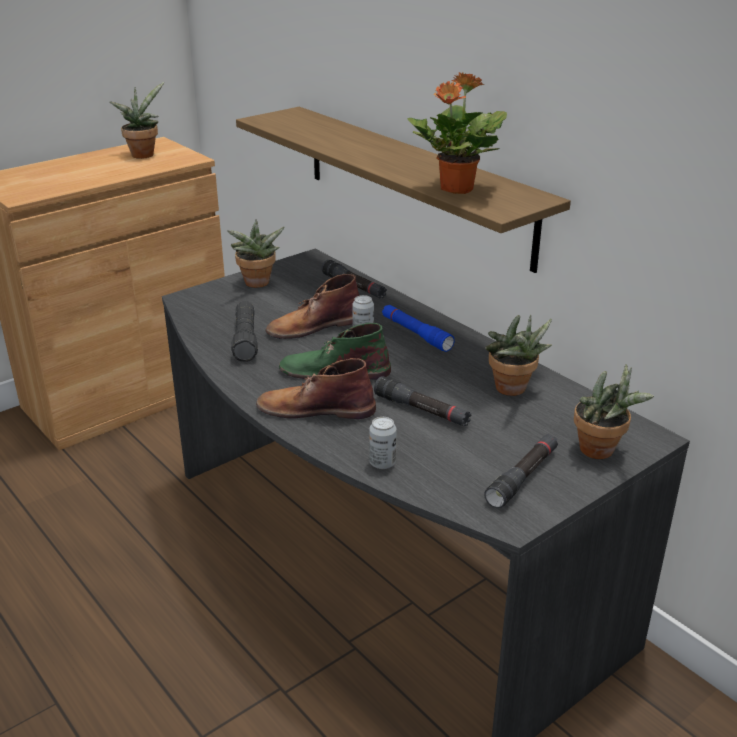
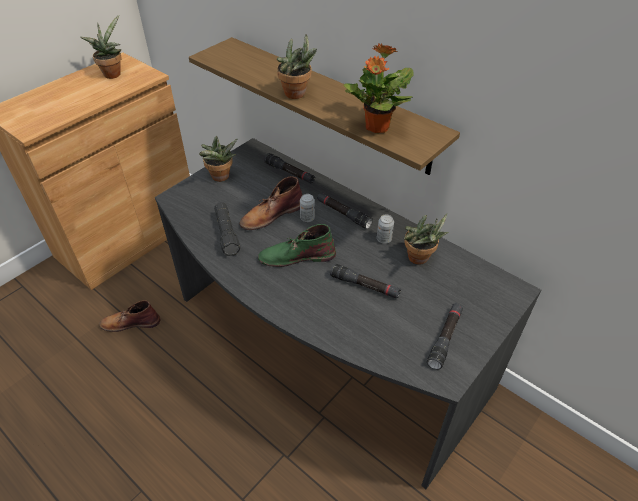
camera: 10 degrees left, 15 degrees up
brown boot [256,358,376,419] -> brown boot moved to [99,300,160,332]
can [369,417,397,469] -> can moved to [377,215,394,244]
blue flashlight [382,305,455,352] -> black flashlight [317,192,373,229]
potted plant [574,364,654,459] -> potted plant moved to [277,34,317,99]

